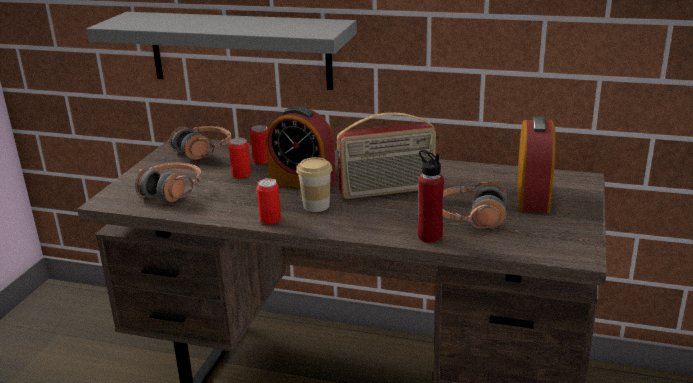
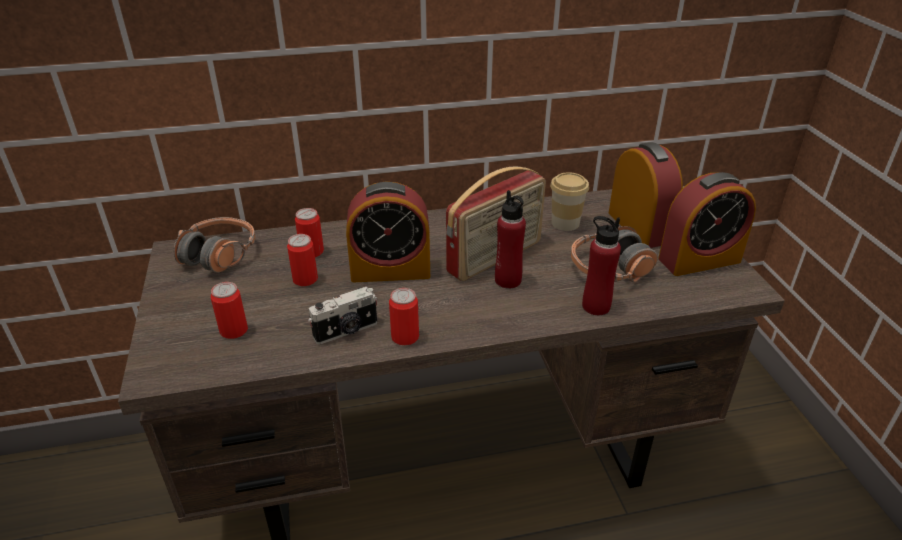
camera: 30 degrees left, 10 degrees up
grey shelf [86,12,357,90] -> none
headphones [135,163,202,202] -> can [211,282,248,339]
cup [296,157,332,212] -> cup moved to [550,172,589,231]
none -> camera [308,287,377,345]
none -> red bottle [495,190,526,289]
none -> alarm clock [658,172,756,276]

